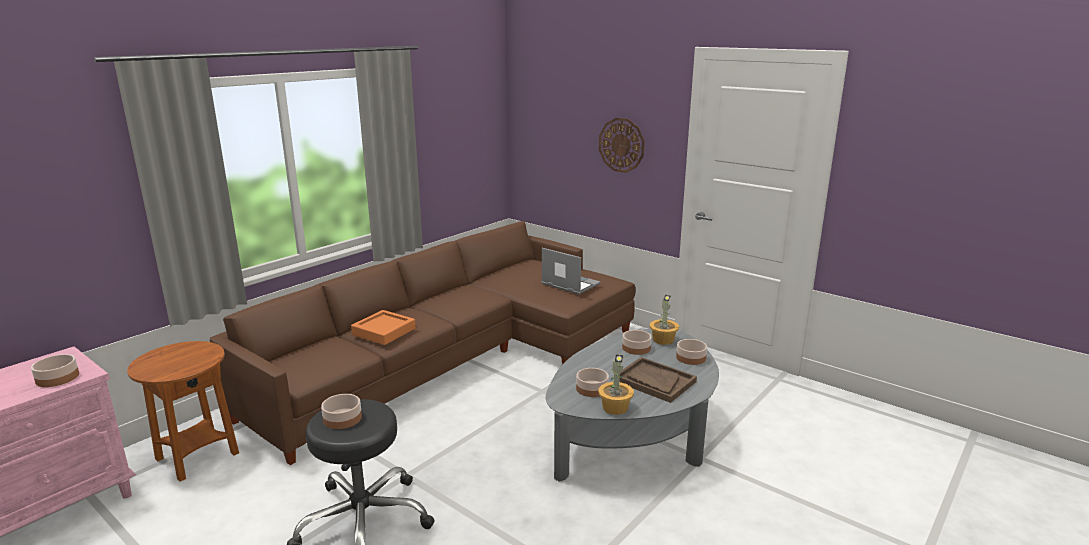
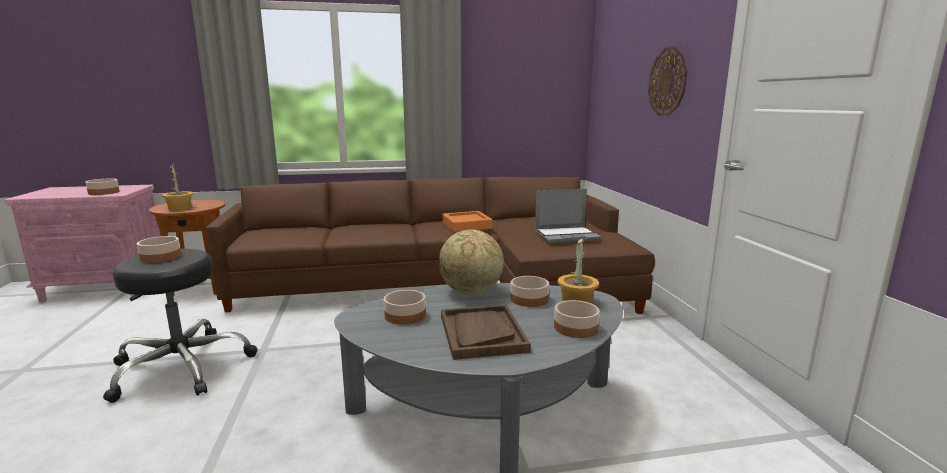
camera: 40 degrees right, 5 degrees down
orange tray [351,310,416,345] -> orange tray moved to [442,211,492,232]
laptop [541,248,601,295] -> laptop turned 90 degrees clockwise [535,189,601,243]
potted plant [598,354,634,415] -> potted plant moved to [162,164,193,211]
none -> globe [439,230,504,294]

